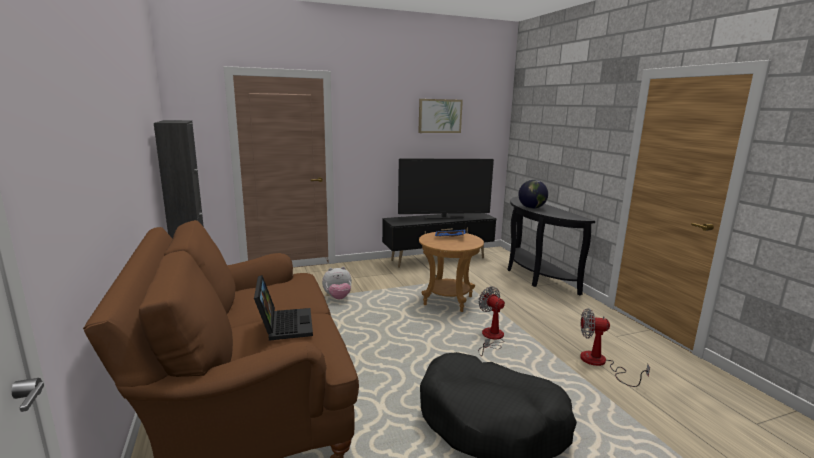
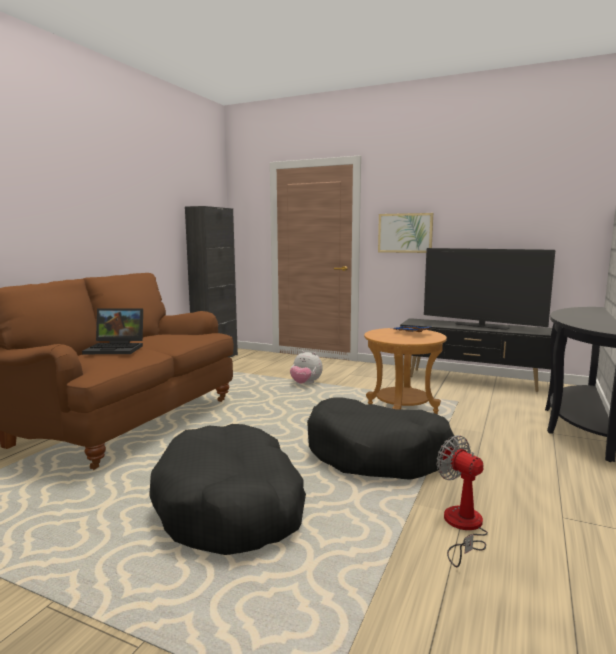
camera: 45 degrees right, 5 degrees down
laptop [254,275,313,341] -> laptop turned 60 degrees clockwise [82,308,143,354]
picture [418,99,463,133] -> picture moved to [378,213,433,253]
fan [478,286,505,356] -> black dog bed [307,397,454,480]
globe [518,180,548,209] -> none

